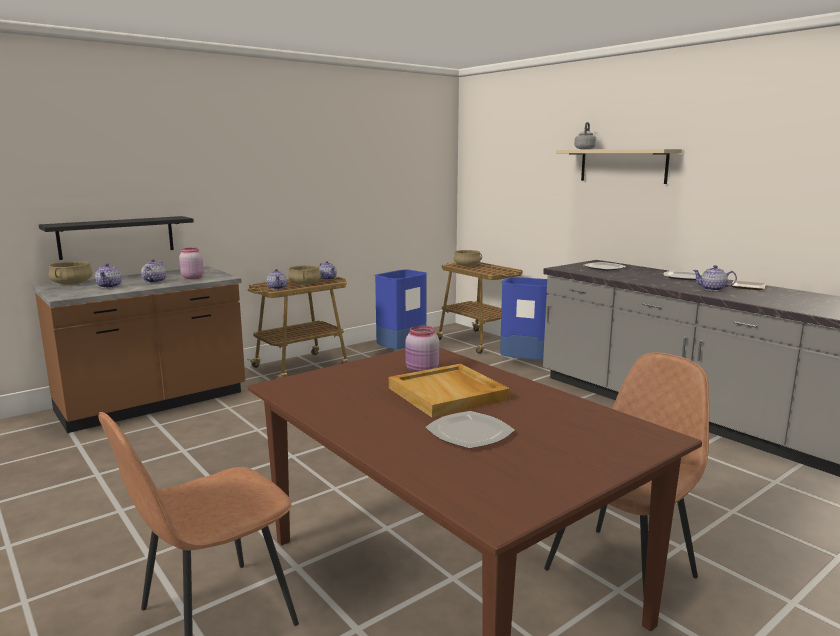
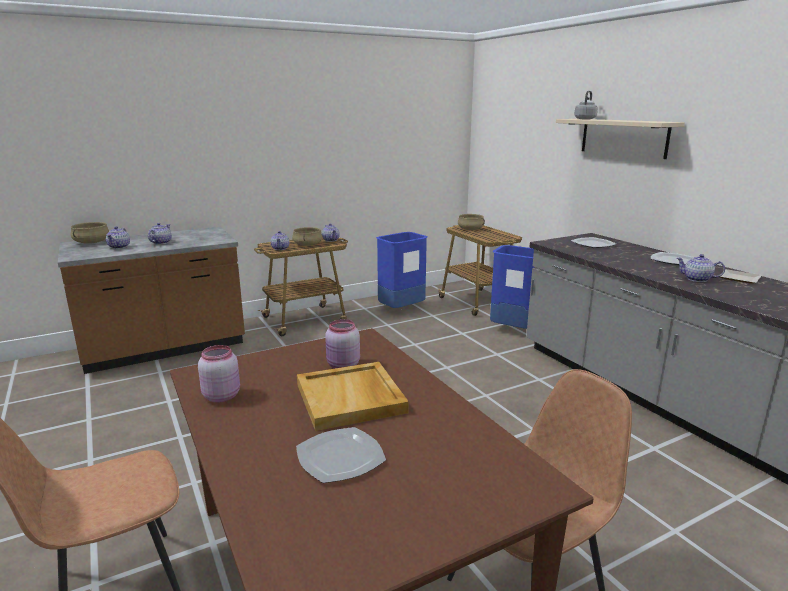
camera: 10 degrees right, 5 degrees up
black shelf [39,216,194,260] -> none
pink jar [179,248,204,279] -> pink jar moved to [198,345,240,402]

